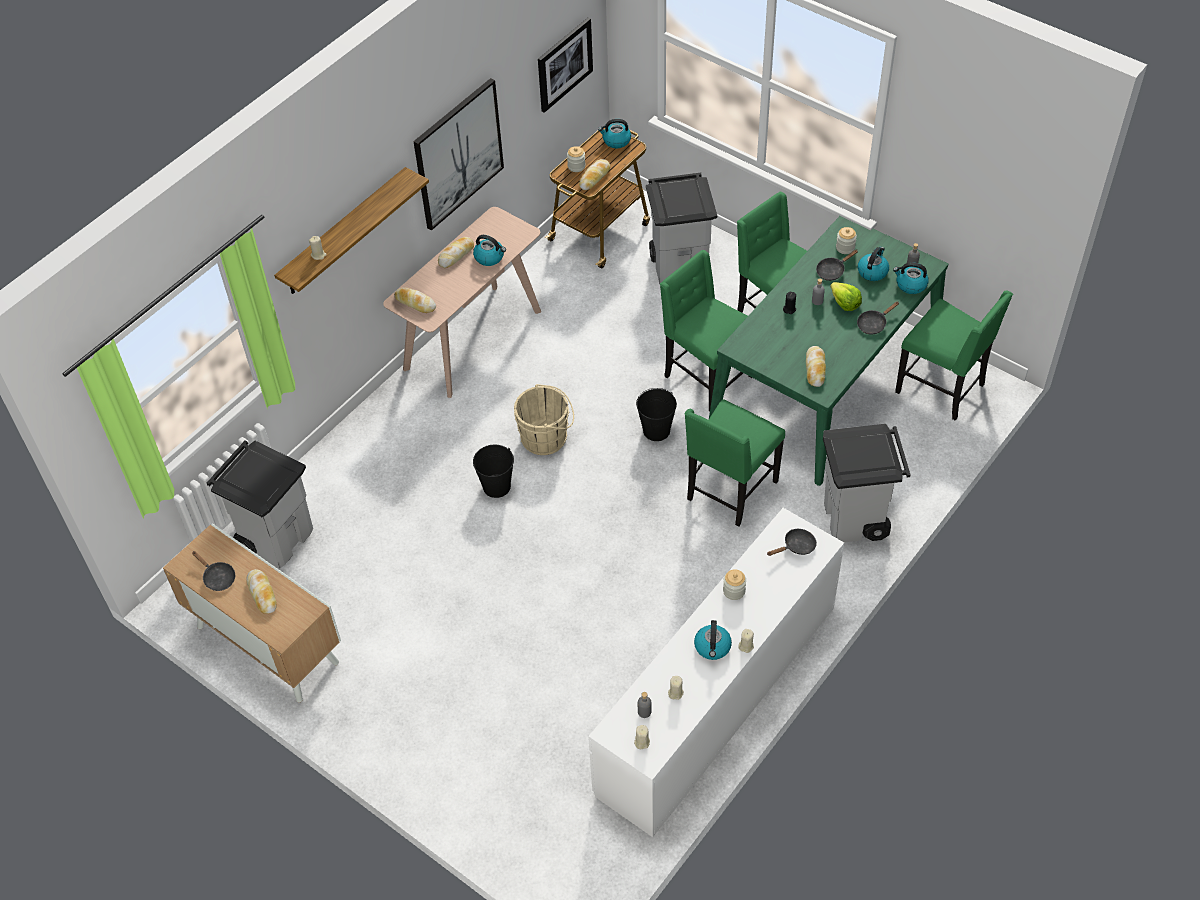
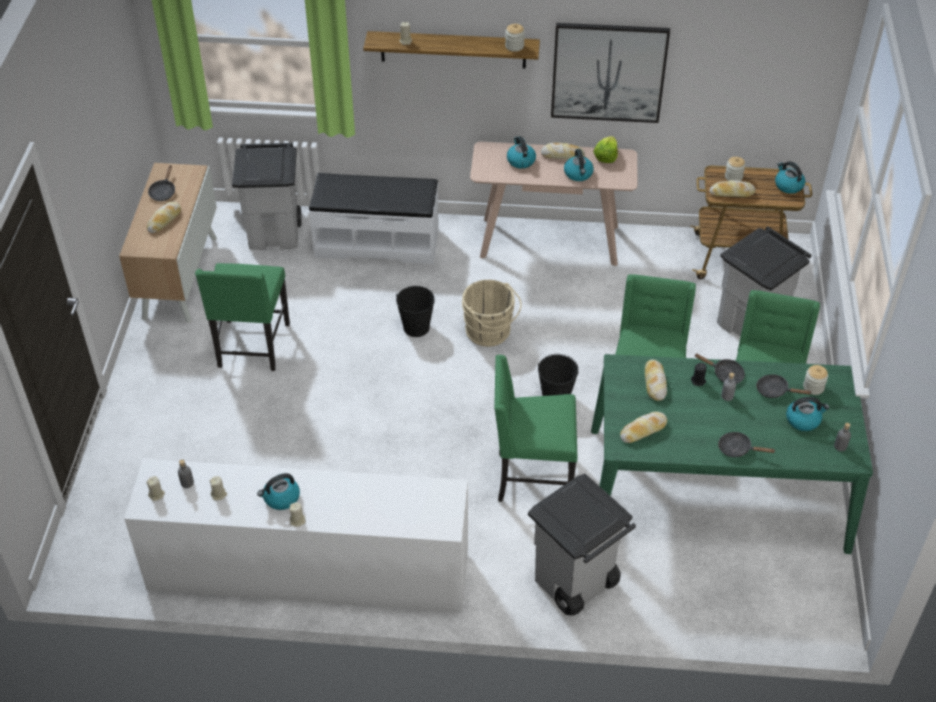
camera: 55 degrees right, 5 degrees down
bread [394,287,436,313] -> bread moved to [645,359,667,401]
picture [538,17,593,113] -> none
jar [723,569,746,600] -> jar moved to [505,24,525,52]
black frying pan [767,529,817,556] -> black frying pan moved to [695,354,745,384]
lettuce [830,282,862,311] -> lettuce moved to [593,136,618,163]
kettle [893,262,929,294] -> kettle moved to [507,136,536,169]
green chair [895,290,1013,421] -> green chair moved to [195,263,290,371]
none -> white bench [309,173,439,264]

